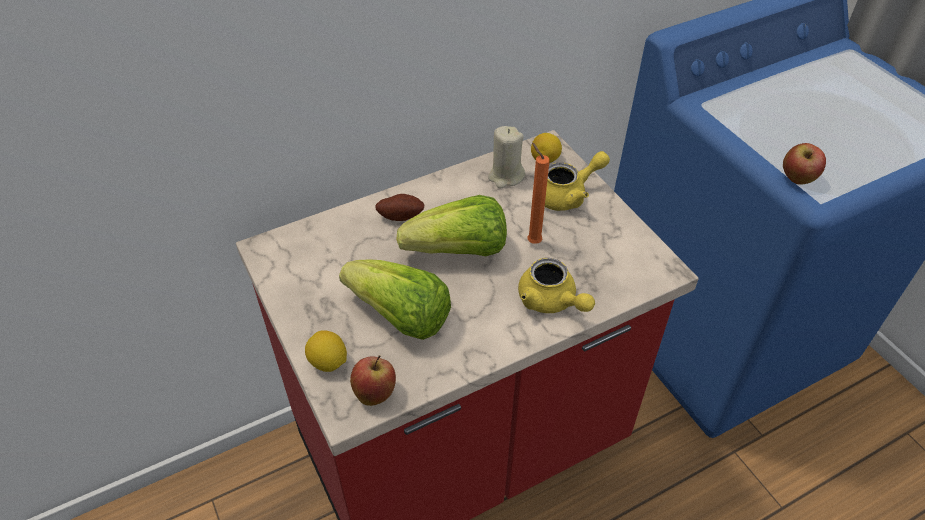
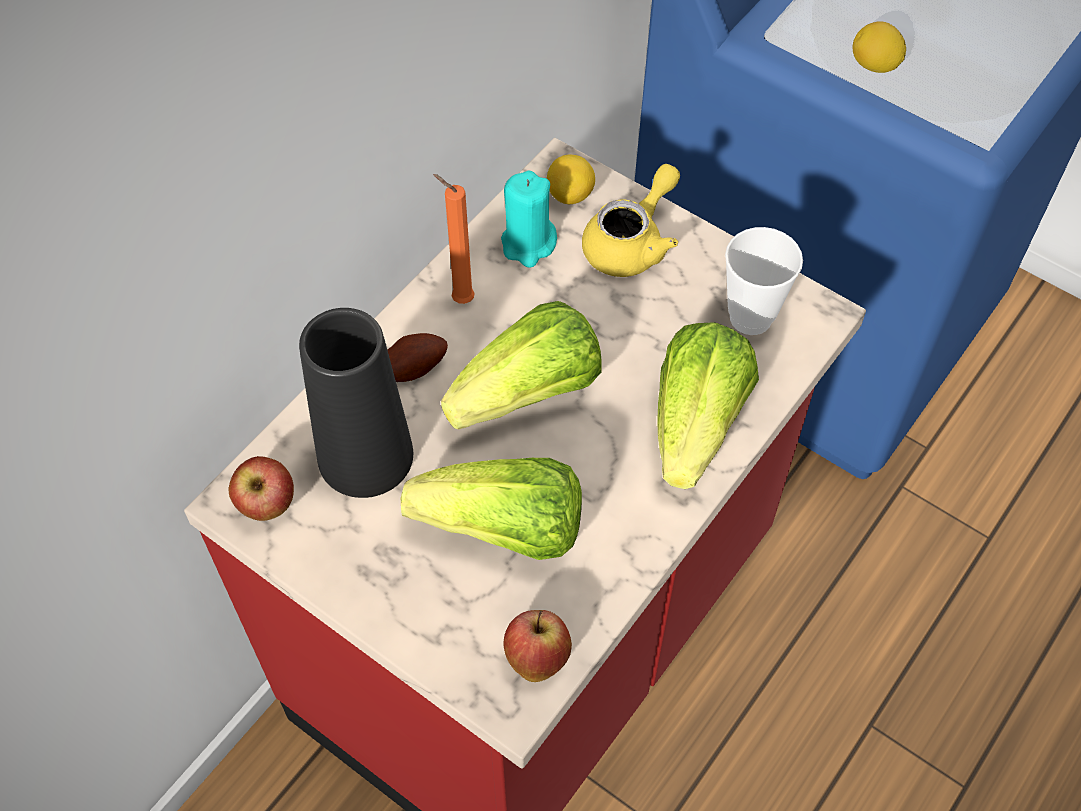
camera: 25 degrees left, 10 degrees up
lemon [305,330,347,372] -> lemon moved to [853,21,906,73]
beige candle [488,126,525,188] -> turquoise candle [501,170,557,268]
yellow teapot [518,258,595,313] -> lettuce [657,322,759,489]
orange candle [527,143,550,244] -> orange candle moved to [433,174,474,304]
apple [783,143,826,185] -> apple moved to [228,456,294,521]
none -> black vase [299,308,413,498]
none -> cup [725,227,803,335]

